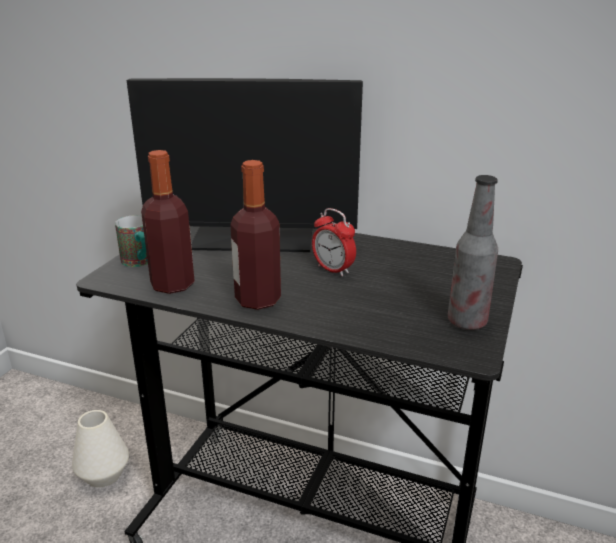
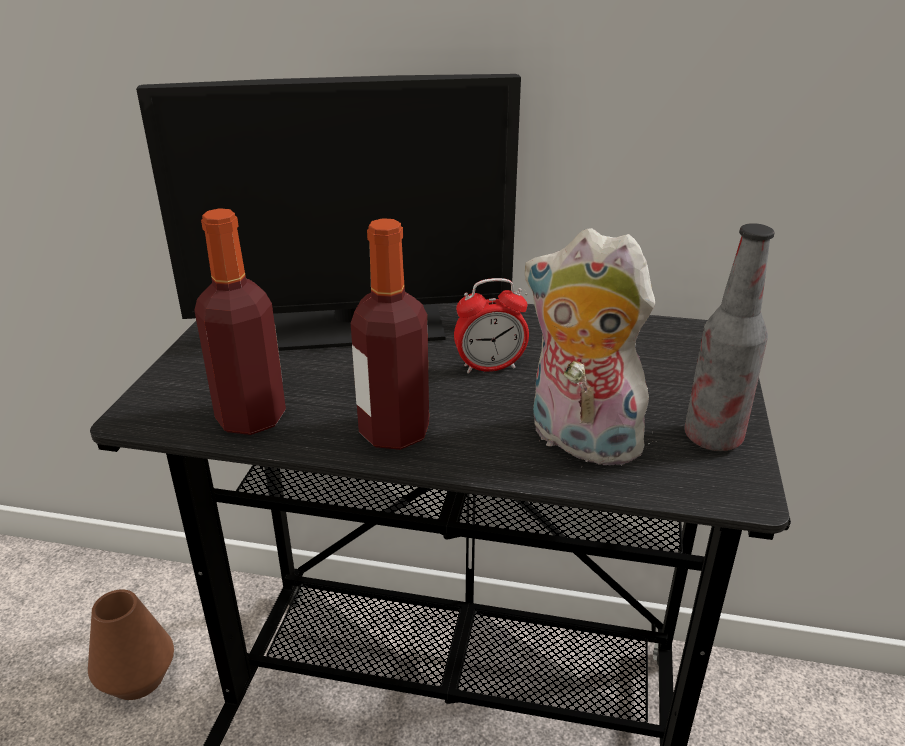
camera: 10 degrees left, 5 degrees up
white vase [72,410,129,487] -> brown vase [88,589,174,700]
mug [115,215,148,267] -> none
alarm clock [312,208,356,276] -> alarm clock turned 45 degrees counterclockwise [454,278,529,374]
none -> plush toy [524,228,656,468]

